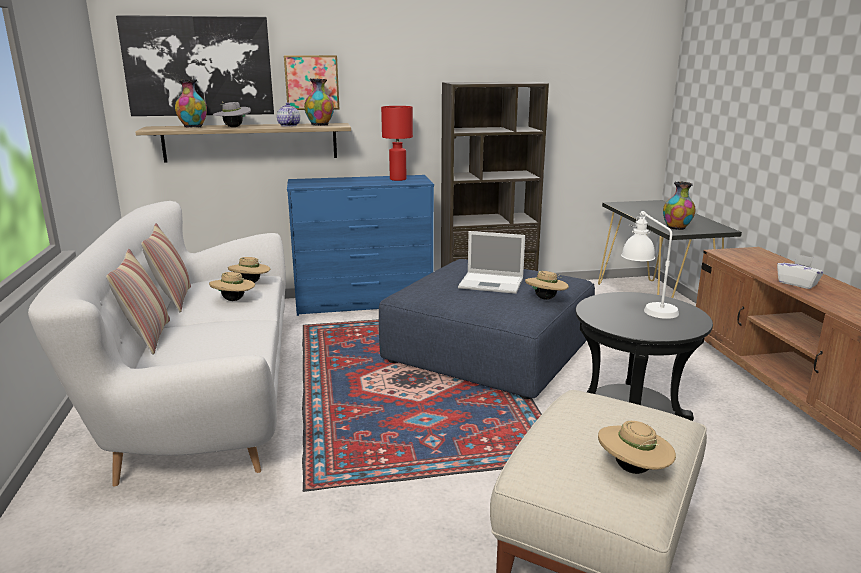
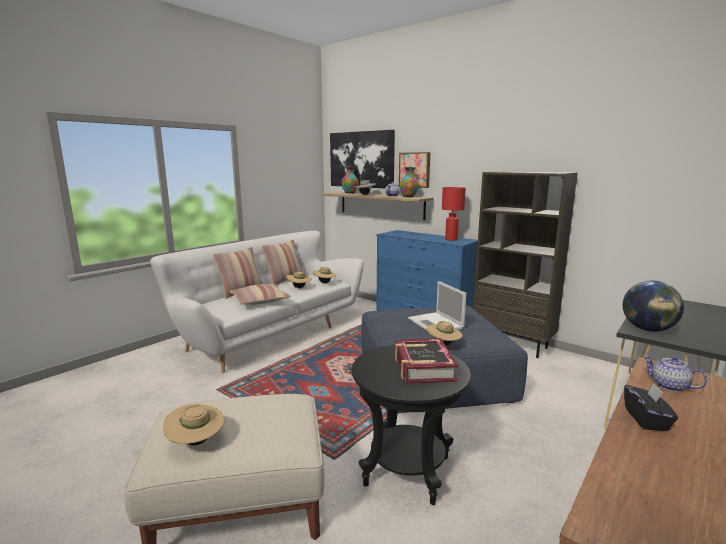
camera: 50 degrees right, 5 degrees down
white table lamp [621,211,679,319] -> book [395,338,458,384]
vase [663,182,695,230] -> globe [623,280,684,332]
white tissue box [777,254,824,289] -> black tissue box [624,383,678,431]
none -> pillow [230,284,291,305]
none -> teapot [643,355,707,392]

